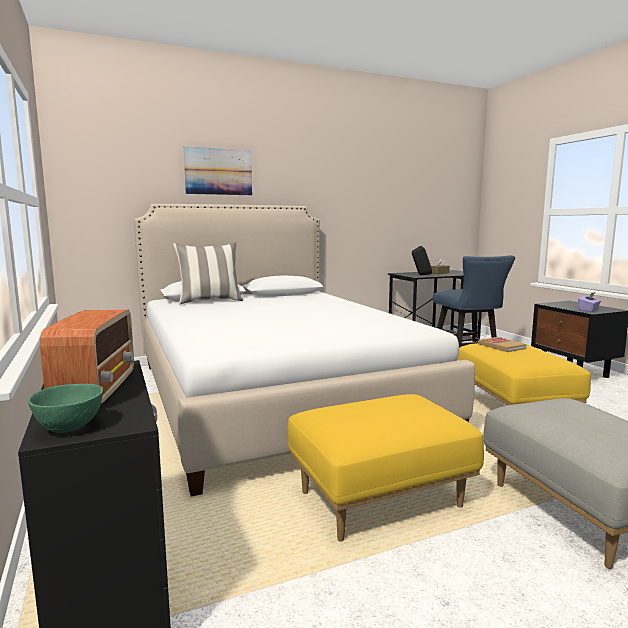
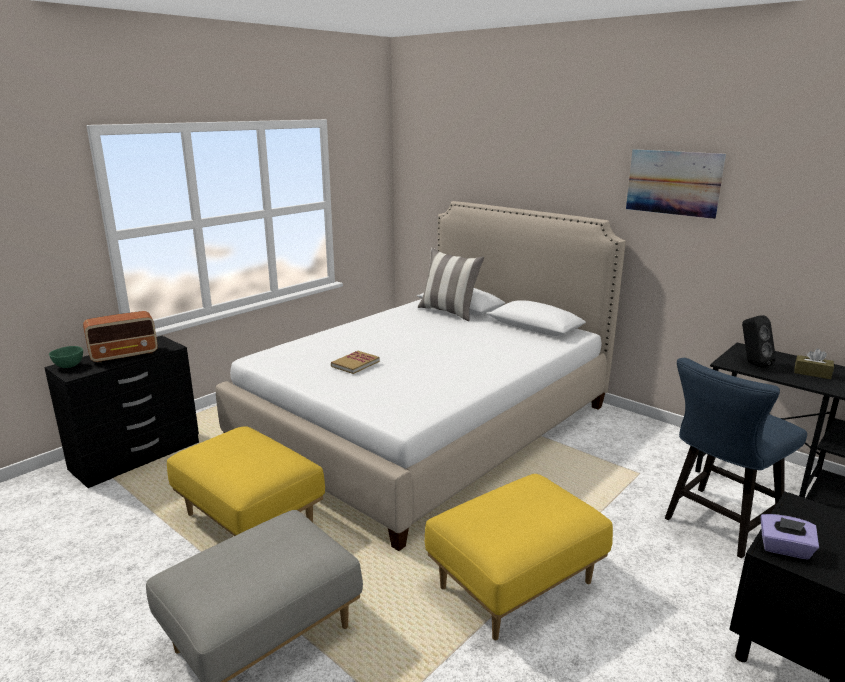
camera: 65 degrees right, 10 degrees up
picture [184,146,252,195] -> picture moved to [626,149,726,219]
book [478,337,527,352] -> book moved to [331,351,380,374]

